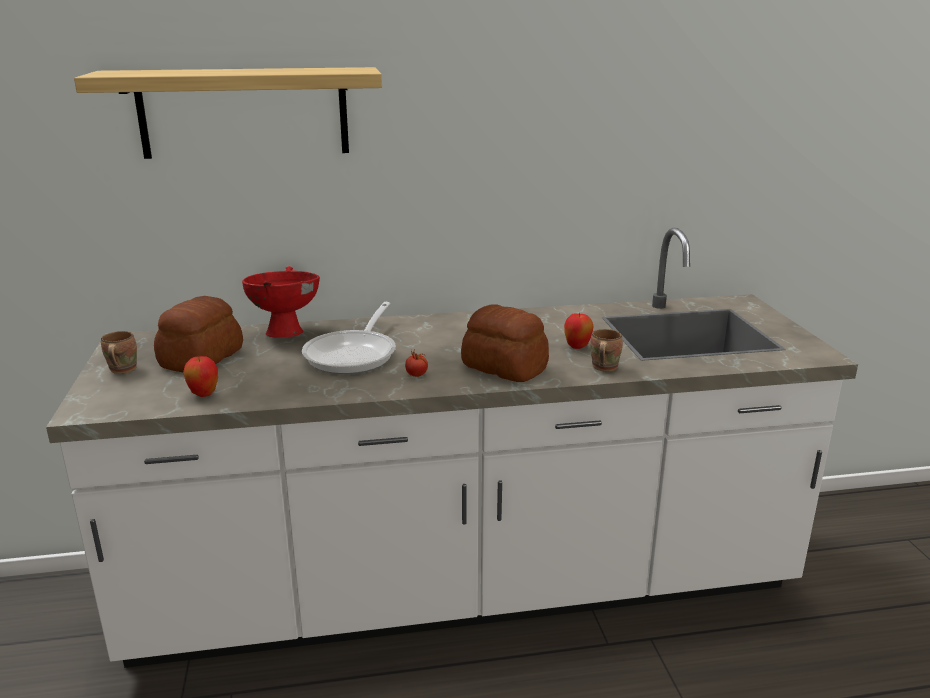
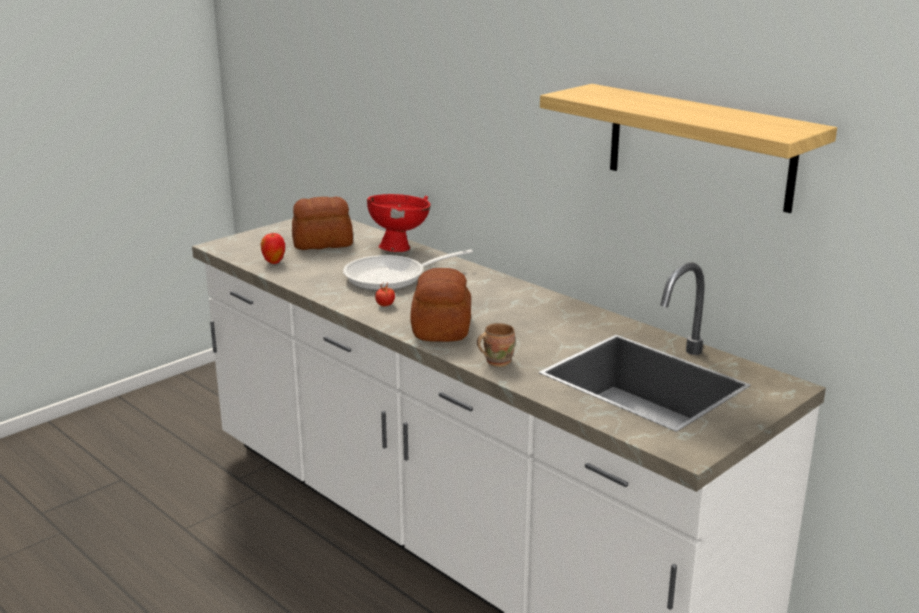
camera: 55 degrees right, 0 degrees up
shelf [74,67,382,159] -> shelf moved to [540,84,837,213]
brown mug [101,331,137,374] -> none
apple [564,313,594,349] -> none

